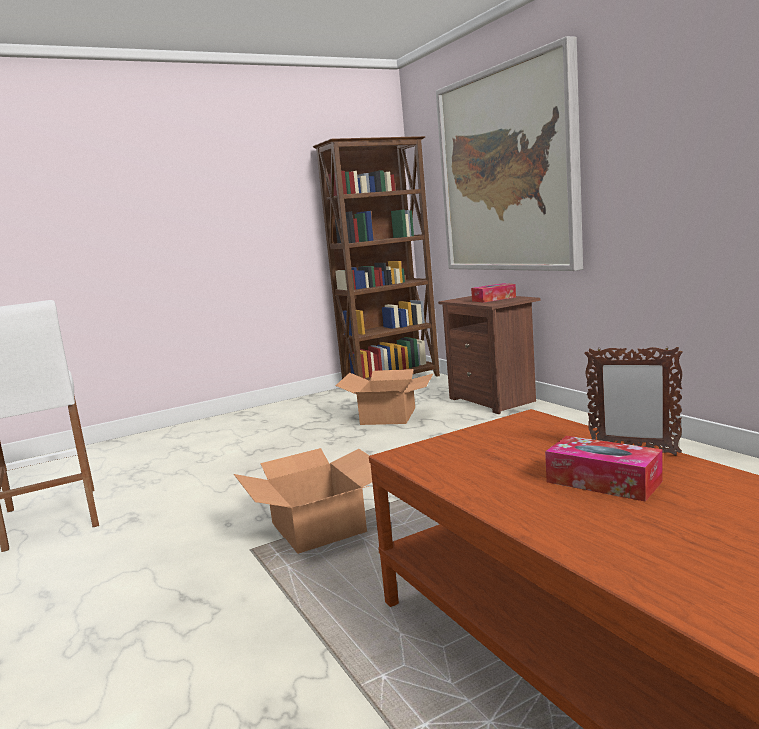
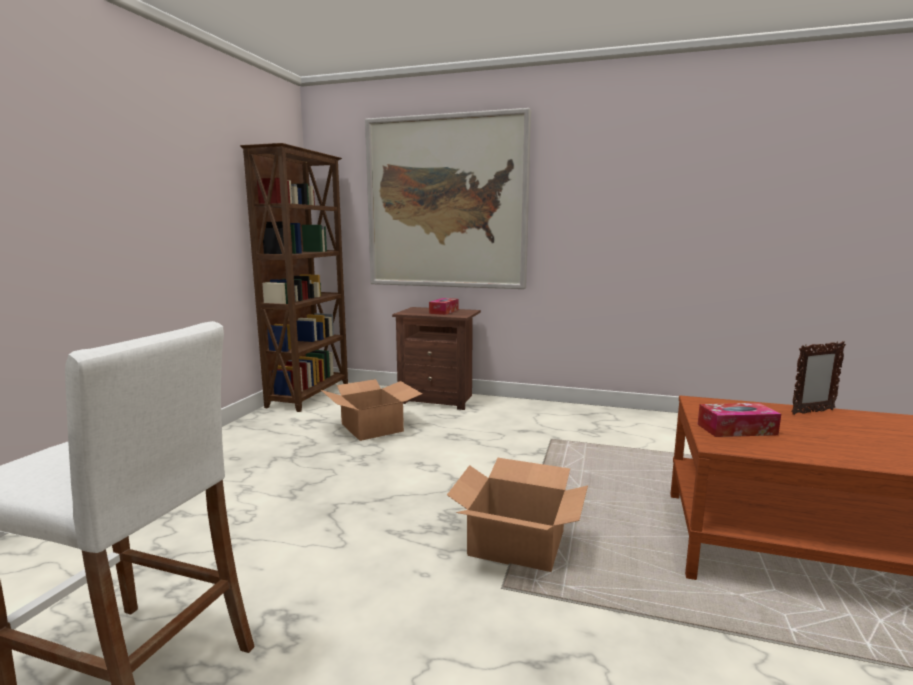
camera: 45 degrees left, 0 degrees up
tissue box [545,436,663,502] -> tissue box moved to [698,403,781,437]

